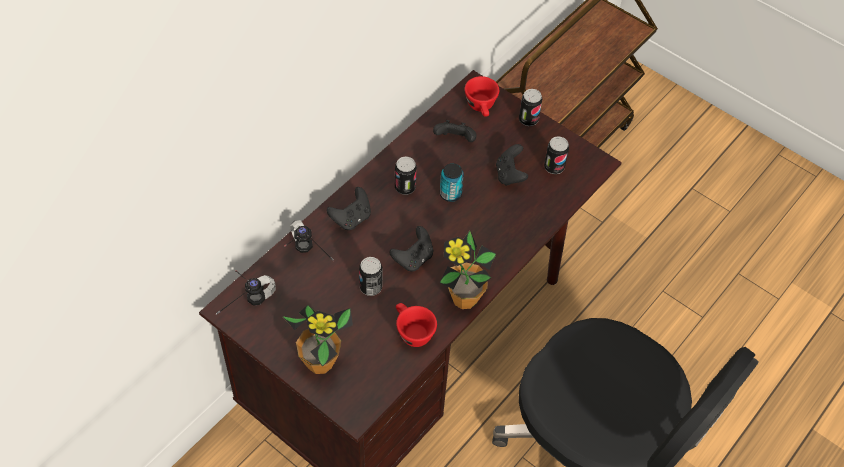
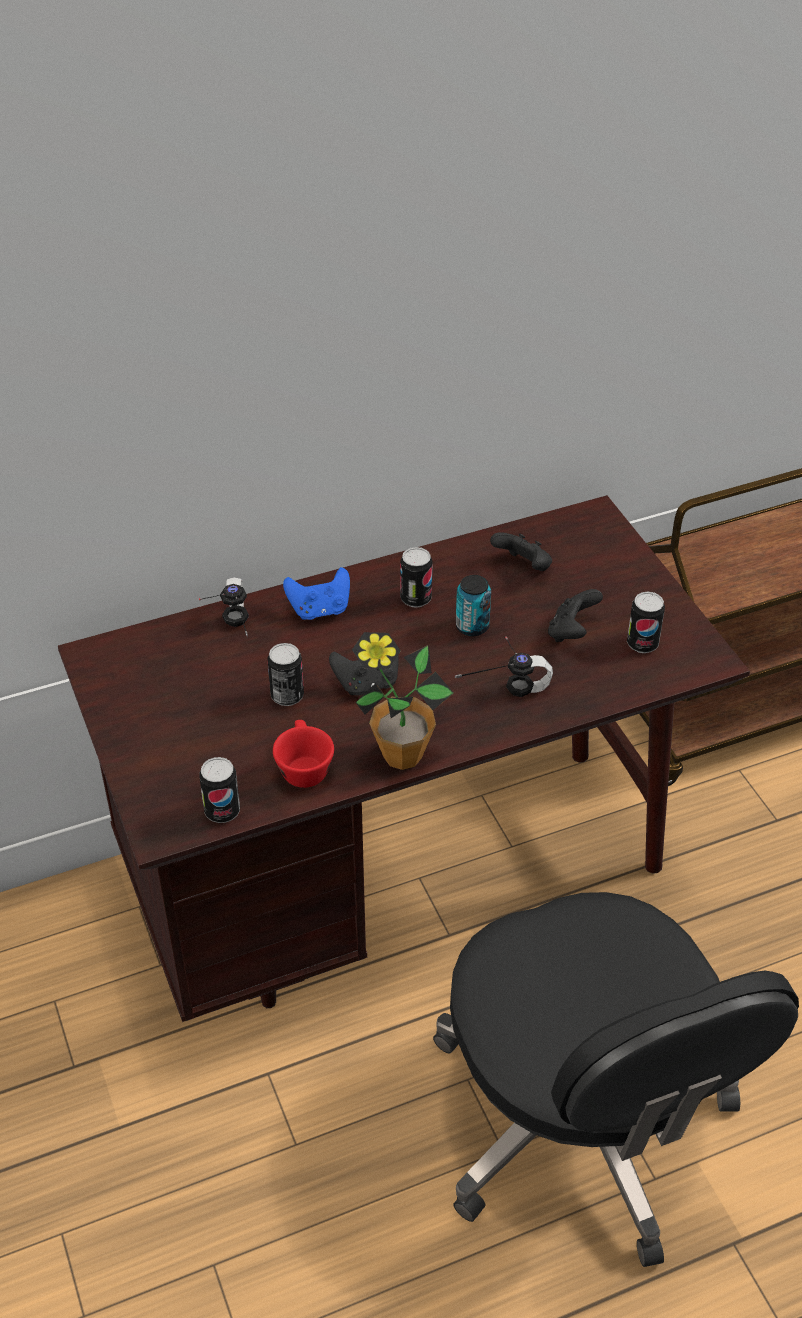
camera: 30 degrees right, 10 degrees down
headphones [216,270,276,315] -> headphones moved to [455,637,553,697]
potted plant [282,305,353,374] -> none
black game controller [326,187,371,230] -> blue game controller [283,567,350,620]
red cup [465,76,499,117] -> none
can [519,89,542,126] -> can moved to [200,757,240,823]

